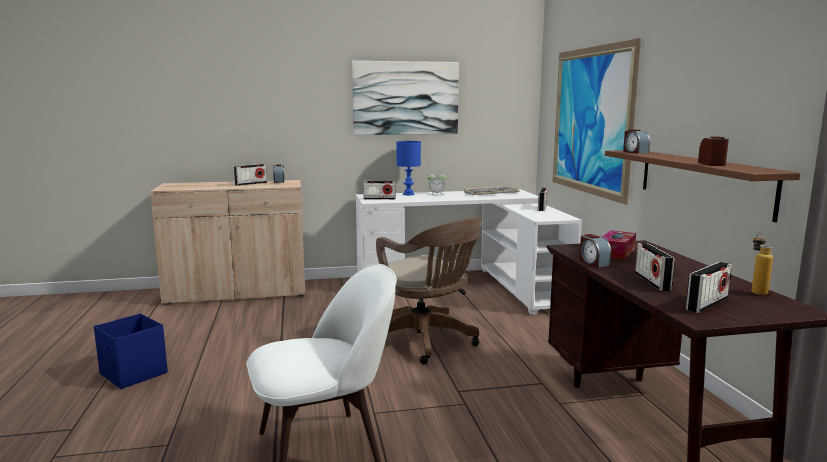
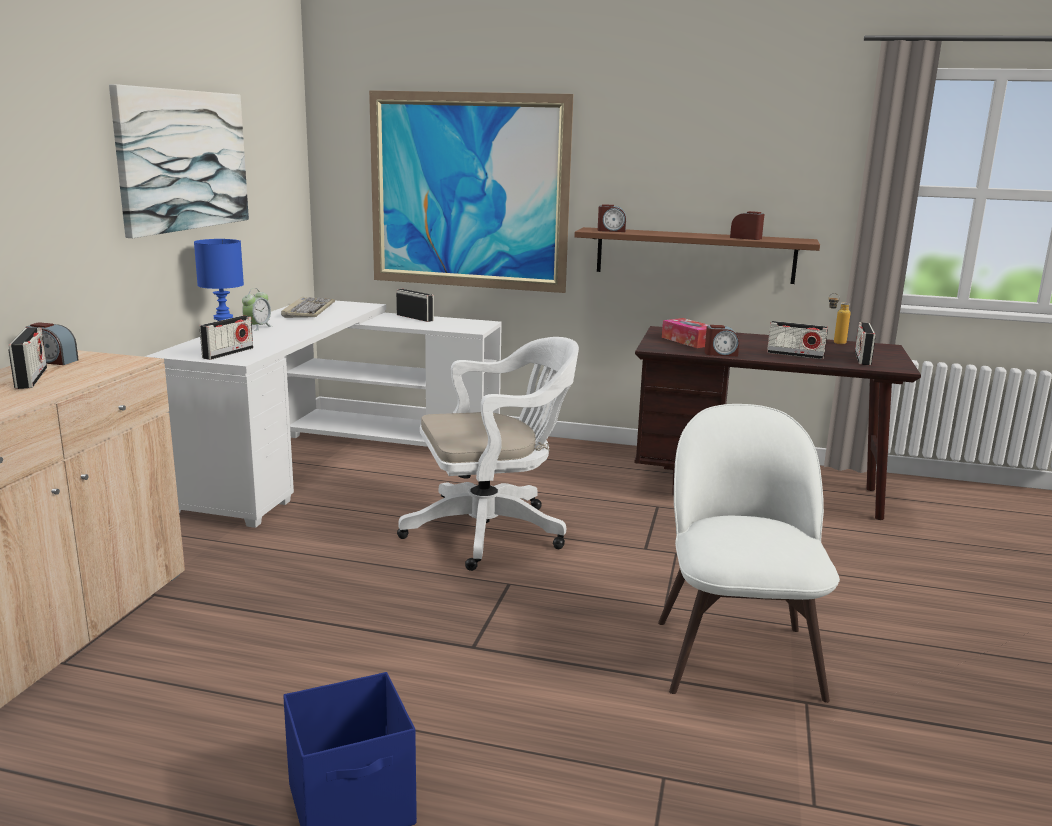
camera: 65 degrees left, 5 degrees up
brown office chair [376,218,481,364] -> white office chair [397,337,579,571]
radio [685,262,732,313] -> radio turned 150 degrees counterclockwise [855,322,876,365]

